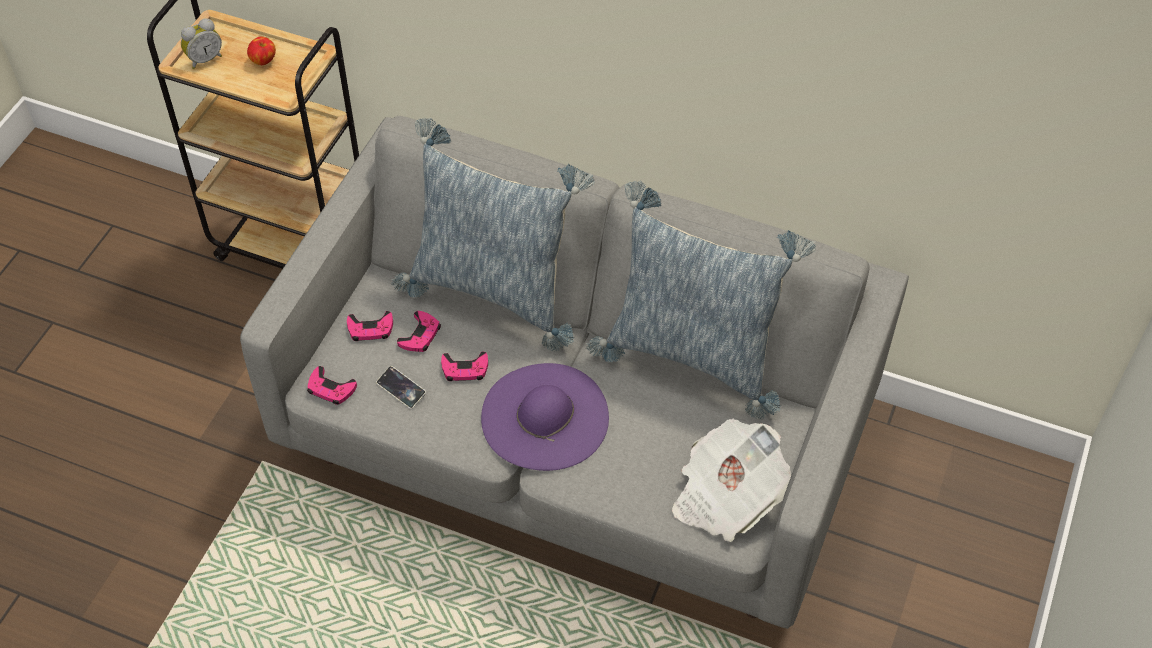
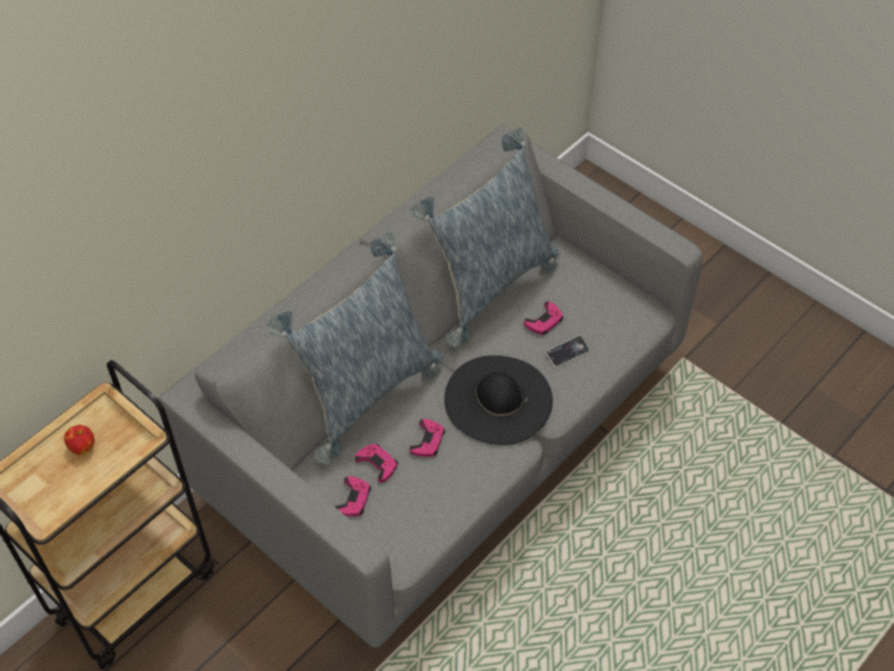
camera: 70 degrees left, 0 degrees up
alarm clock [181,18,222,69] -> none
pink game controller [307,366,357,405] -> pink game controller moved to [524,301,563,335]
phone [376,366,426,409] -> phone moved to [546,335,590,367]
purple hat [481,363,609,471] -> black hat [444,355,553,445]
newspaper [672,419,791,542] -> none

